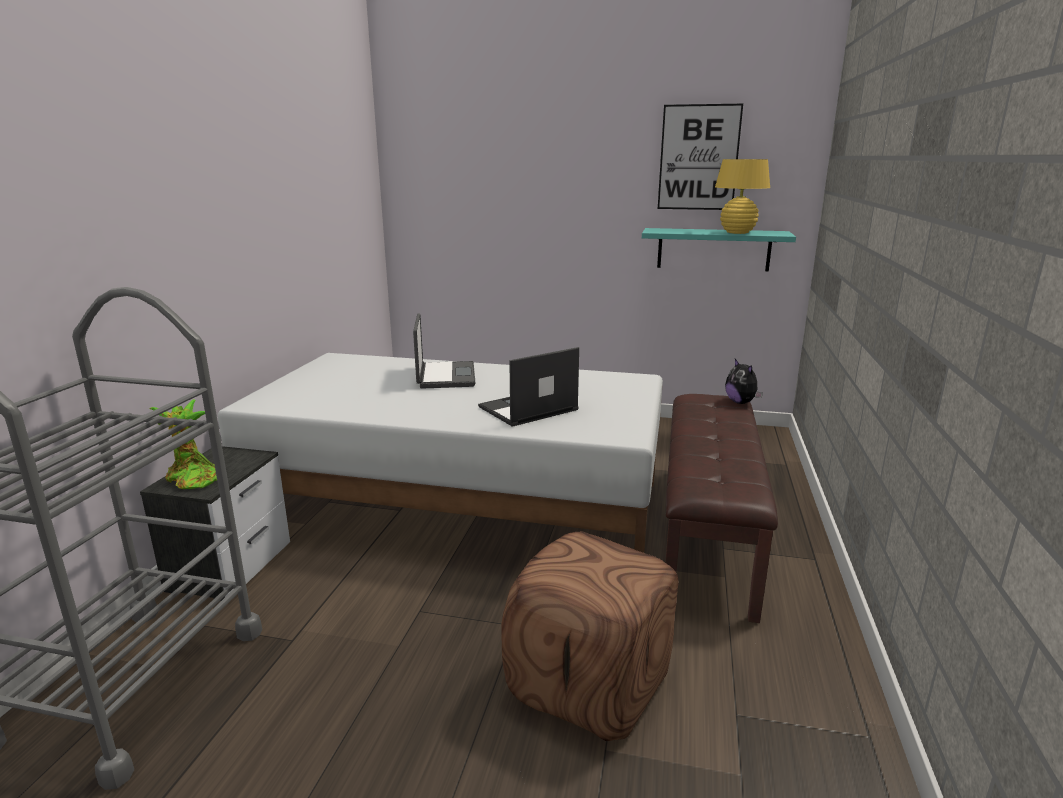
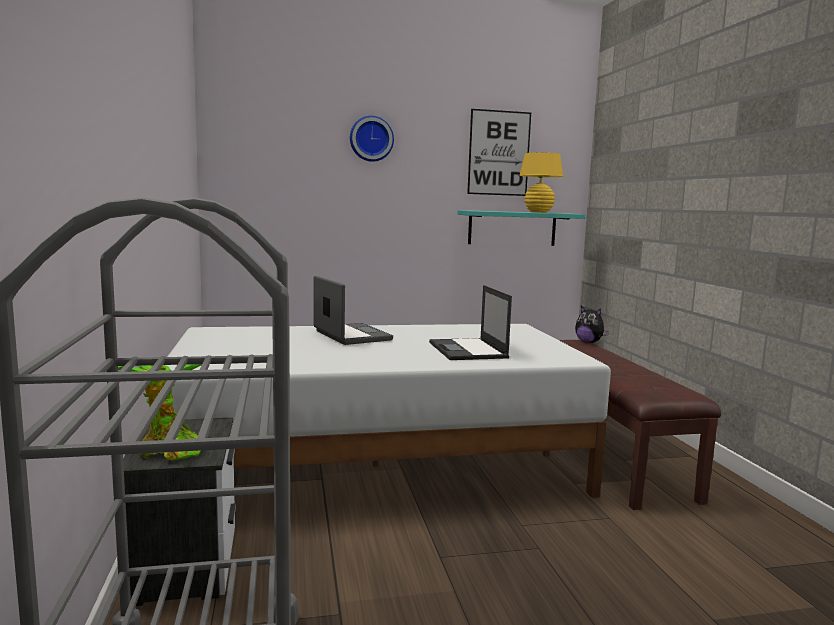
camera: 25 degrees left, 10 degrees down
laptop [478,347,579,427] -> laptop turned 45 degrees counterclockwise [429,285,512,360]
brown ottoman [502,531,679,741] -> none
none -> wall clock [350,116,394,162]

